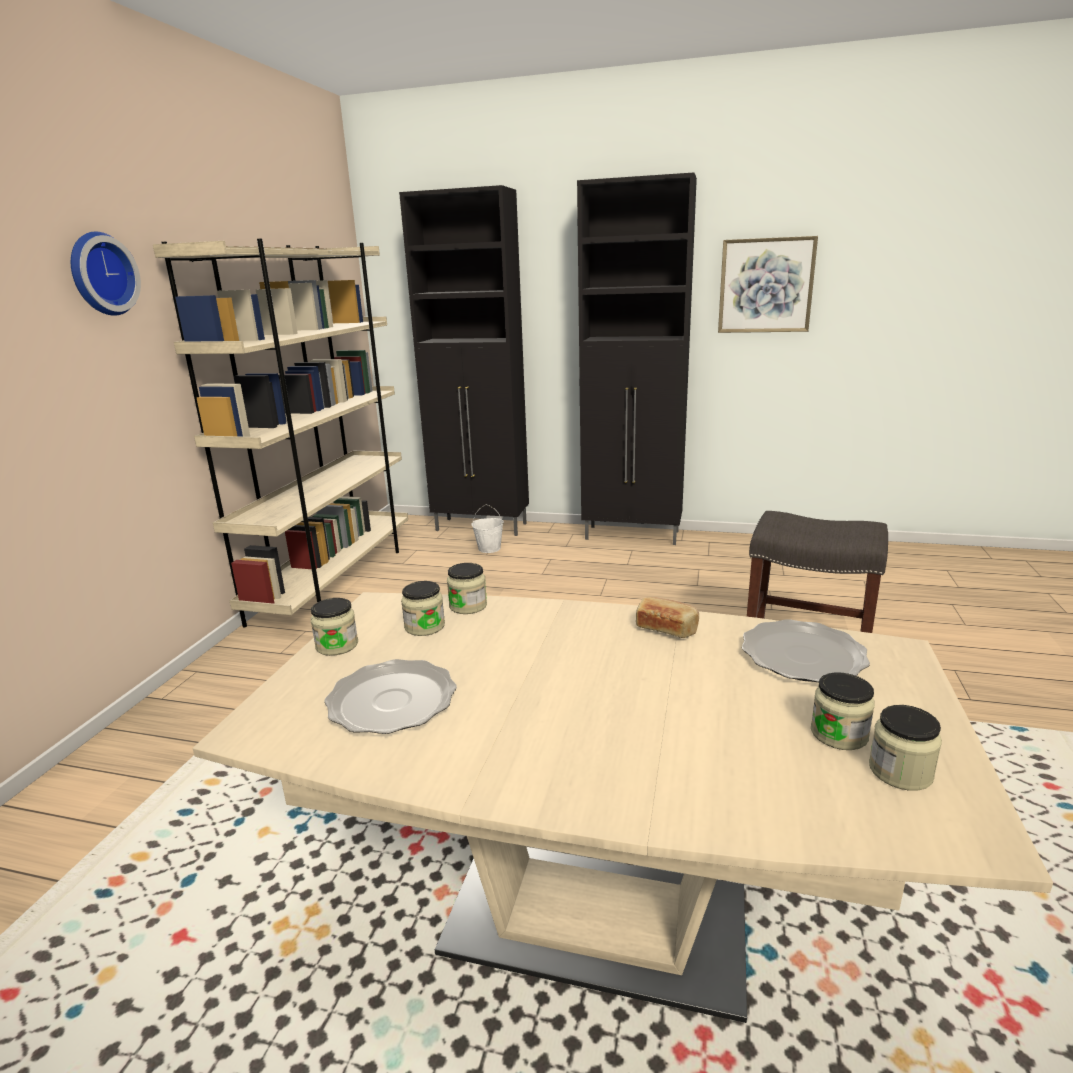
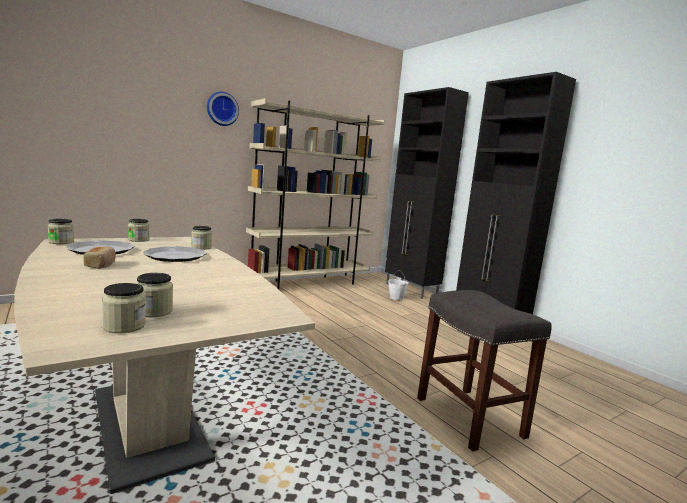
camera: 40 degrees right, 10 degrees down
jar [401,581,445,636] -> jar moved to [48,219,74,244]
bread [636,597,699,638] -> bread moved to [83,246,116,269]
picture [718,236,818,333] -> none
plate [742,619,870,682] -> plate moved to [143,246,207,262]

